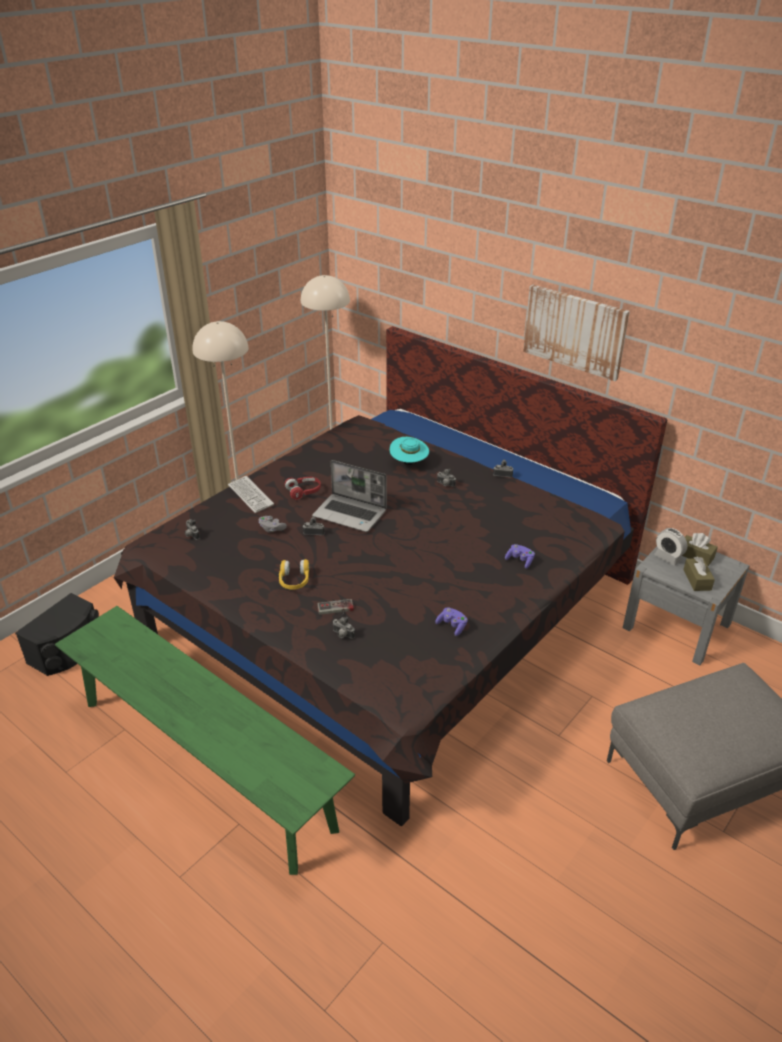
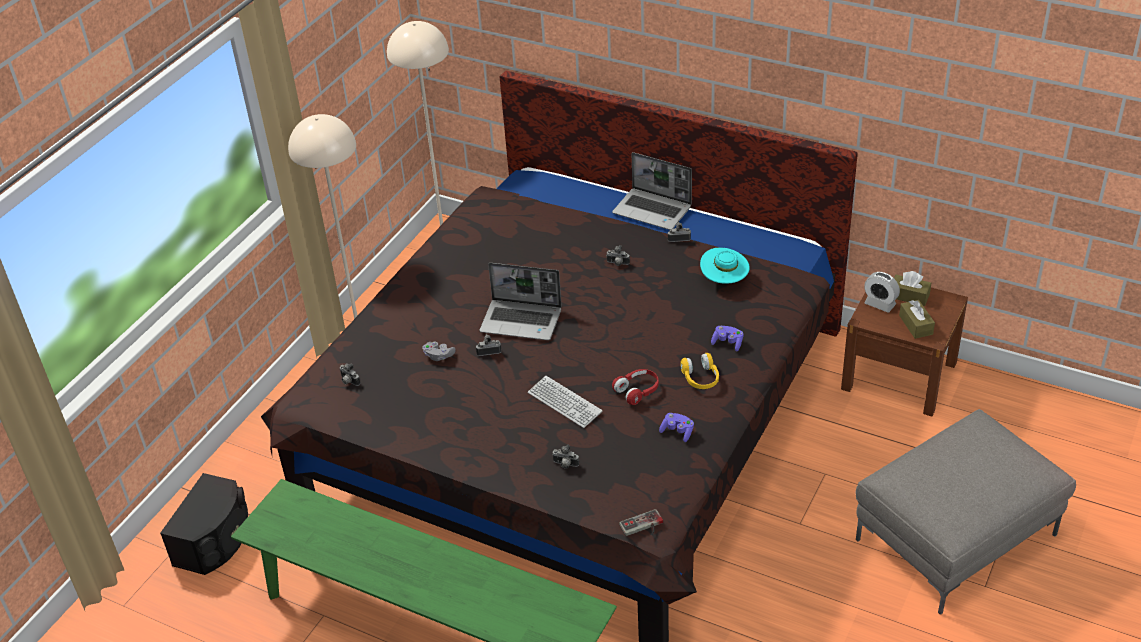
camera: 10 degrees left, 5 degrees up
keyboard [228,476,274,513] -> keyboard moved to [528,376,602,428]
yellow headphones [279,559,309,589] -> yellow headphones moved to [680,353,719,389]
red headphones [284,477,321,500] -> red headphones moved to [612,369,659,405]
game controller [317,599,354,618] -> game controller moved to [619,509,663,536]
turquoise hat [390,437,429,465] -> turquoise hat moved to [700,248,750,284]
picture [523,285,630,381] -> none
grey nightstand [623,547,749,665] -> brown nightstand [841,277,968,416]
none -> laptop [612,152,692,230]

